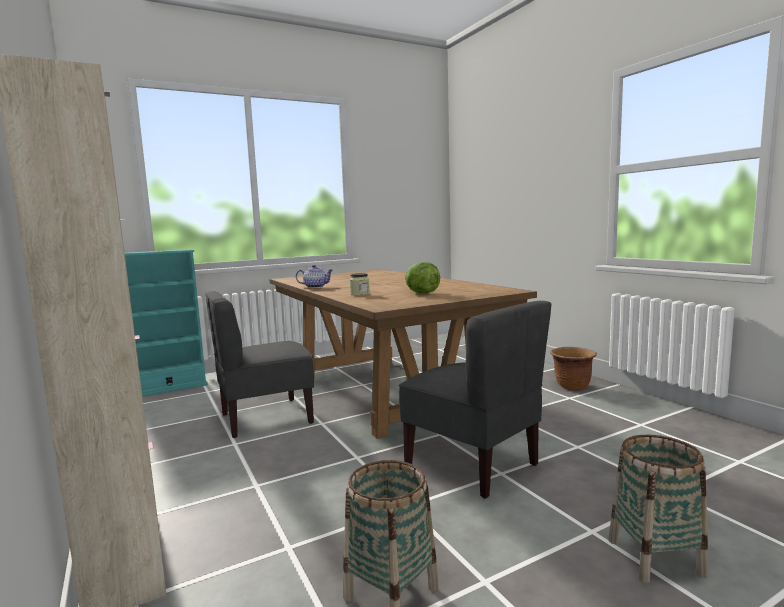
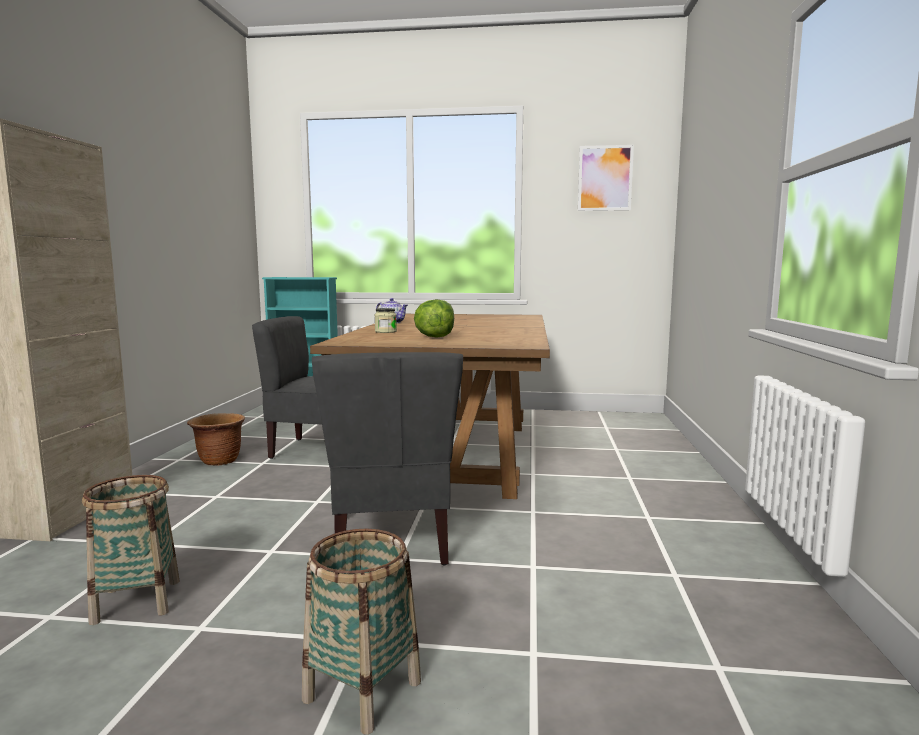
camera: 35 degrees right, 0 degrees up
brown planter [550,347,597,390] -> brown planter moved to [187,413,245,466]
none -> picture [578,145,634,211]

